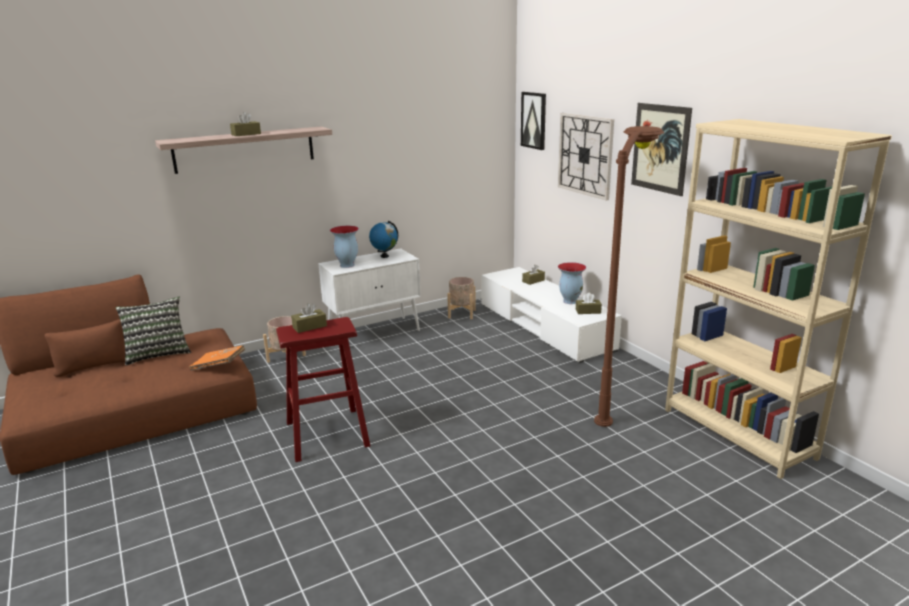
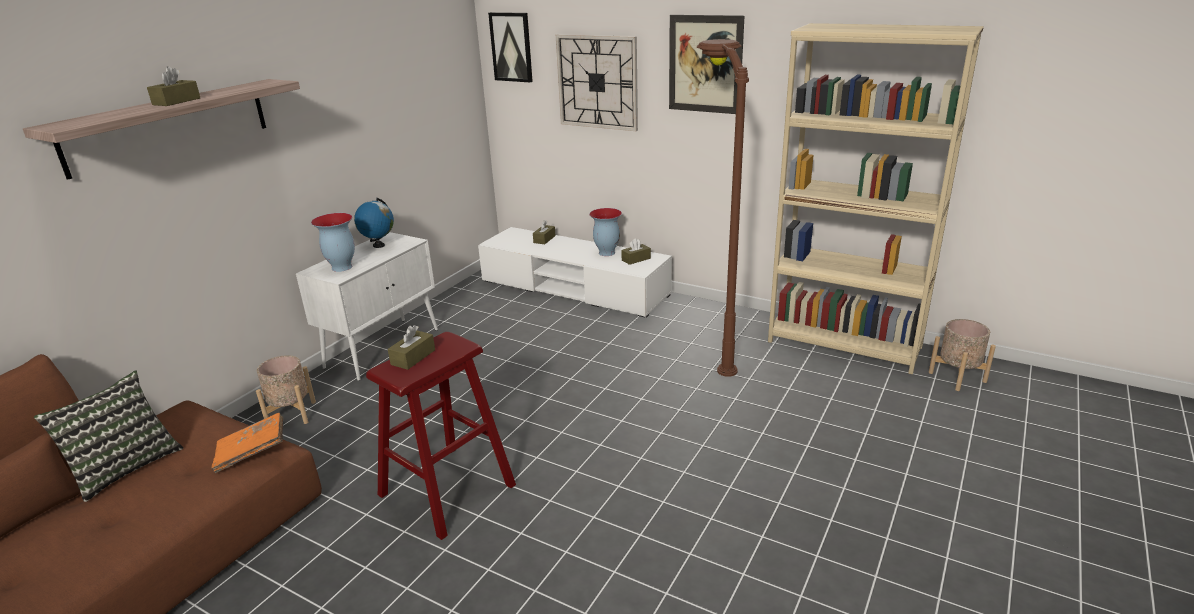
camera: 30 degrees left, 5 degrees up
beige planter [447,277,476,319] -> beige planter moved to [929,319,996,391]

